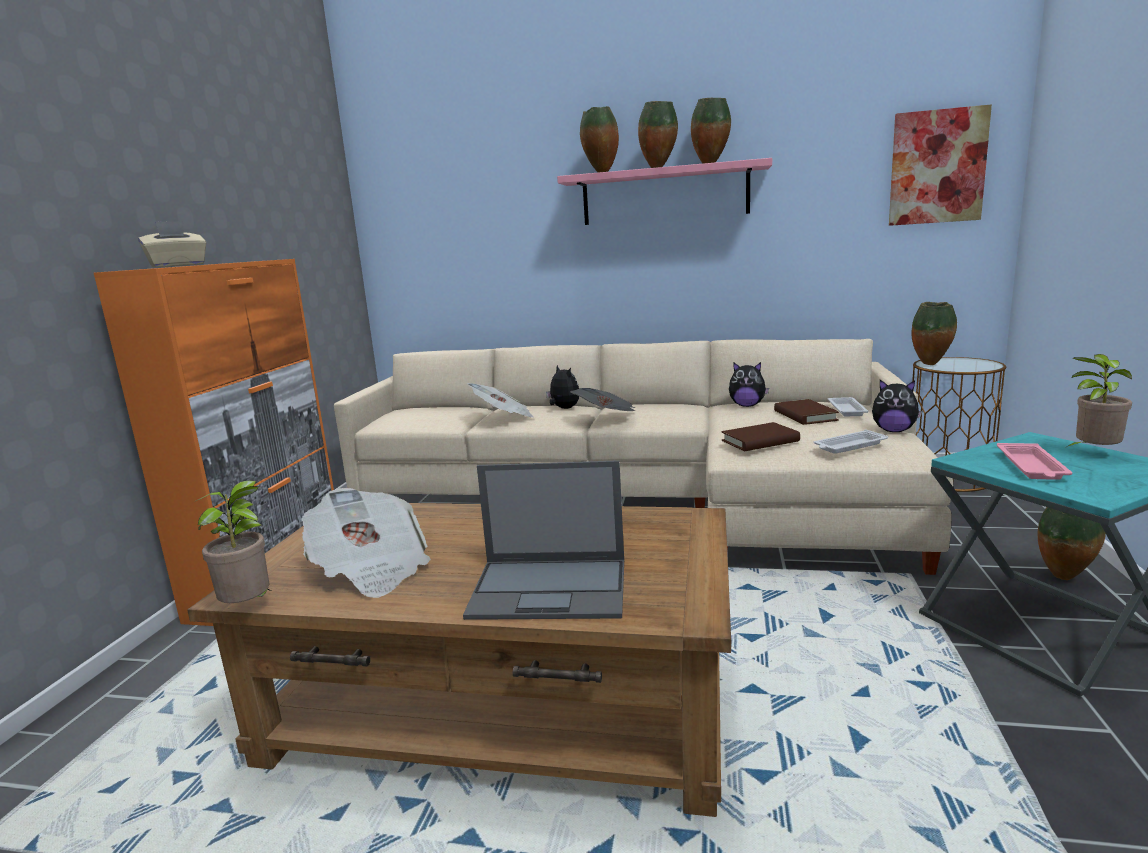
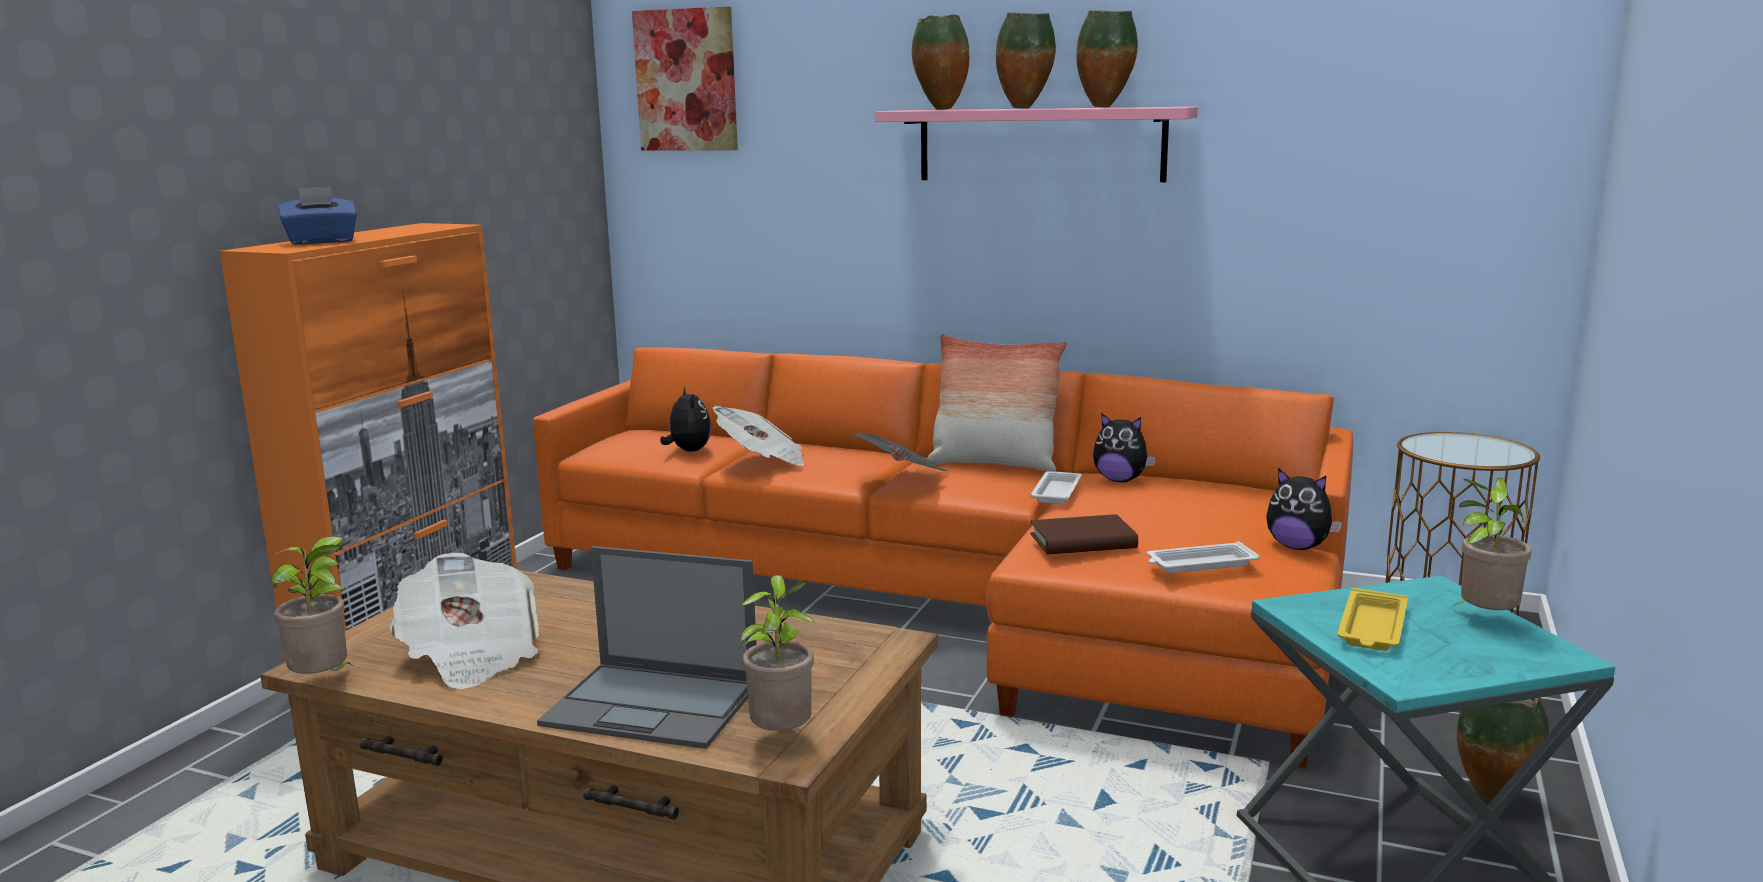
camera: 10 degrees right, 0 degrees up
beige tissue box [138,221,207,267] -> blue tissue box [278,186,357,245]
beige sofa [334,339,953,575] -> orange sofa [533,347,1353,768]
plush toy [546,365,579,409] -> plush toy moved to [660,387,711,451]
brown book [774,399,839,425] -> none
white tray [828,397,869,416] -> white tray moved to [1030,471,1082,504]
picture [889,104,992,226] -> picture moved to [632,6,738,151]
vase [911,302,957,365] -> none
pink tray [997,443,1072,480] -> yellow tray [1337,588,1408,651]
none -> potted plant [740,575,815,731]
none -> pillow [927,334,1067,472]

